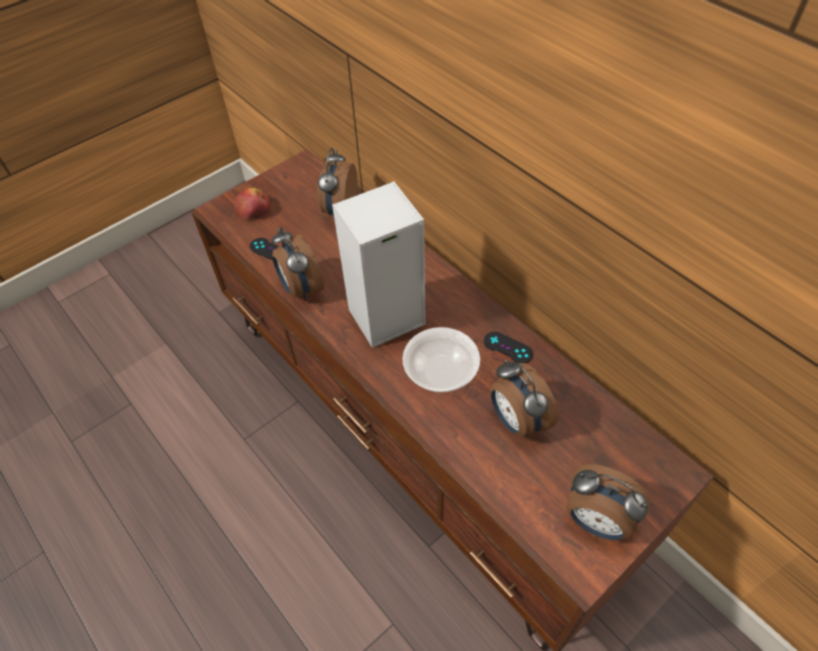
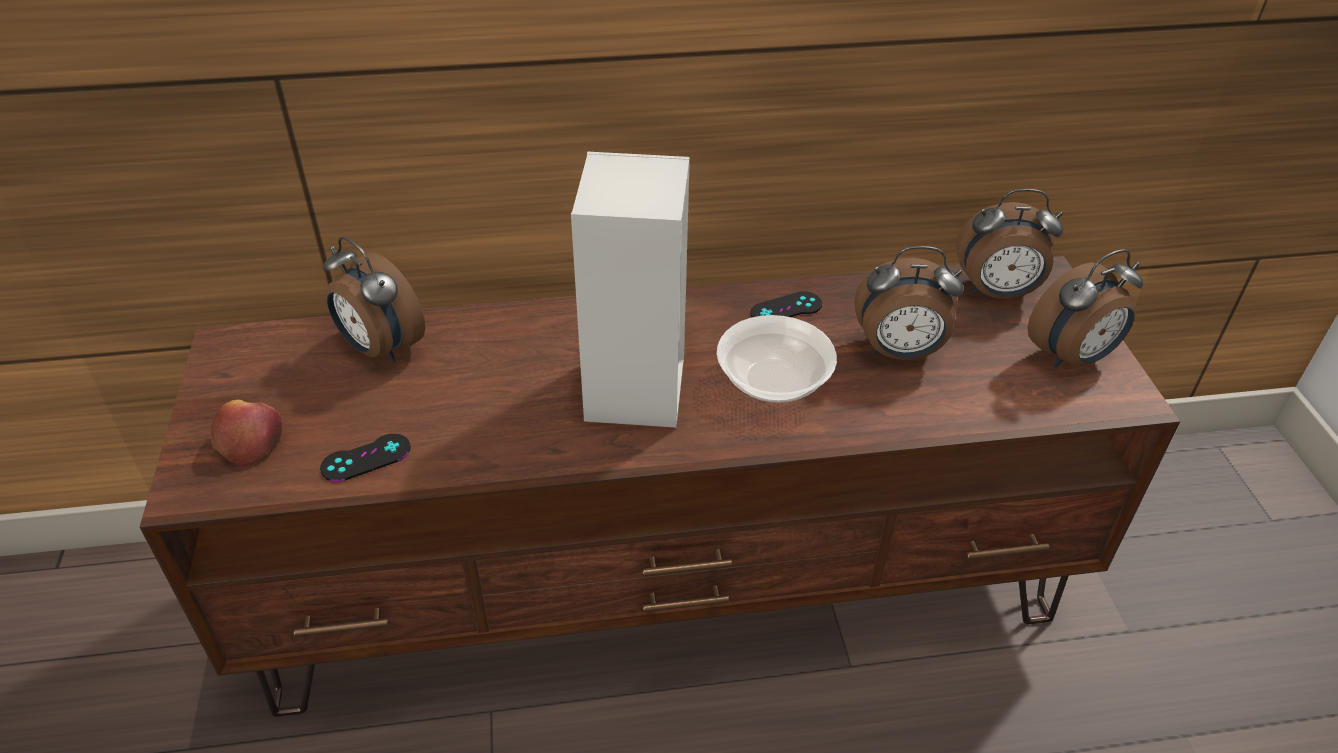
camera: 60 degrees left, 10 degrees down
alarm clock [271,227,325,300] -> alarm clock moved to [956,189,1063,299]

